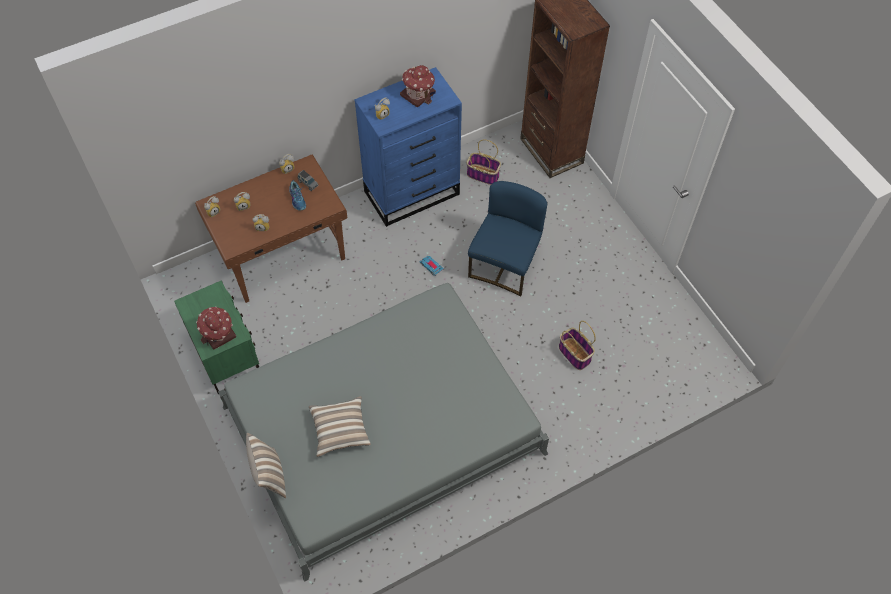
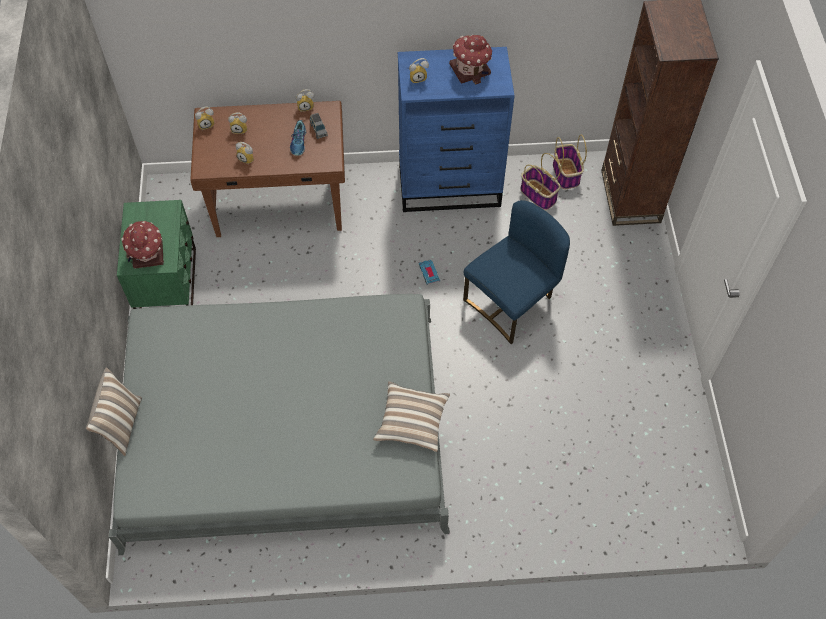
camera: 25 degrees right, 0 degrees up
pillow [309,396,371,457] -> pillow moved to [373,381,450,452]
basket [559,321,596,370] -> basket moved to [553,134,587,189]

